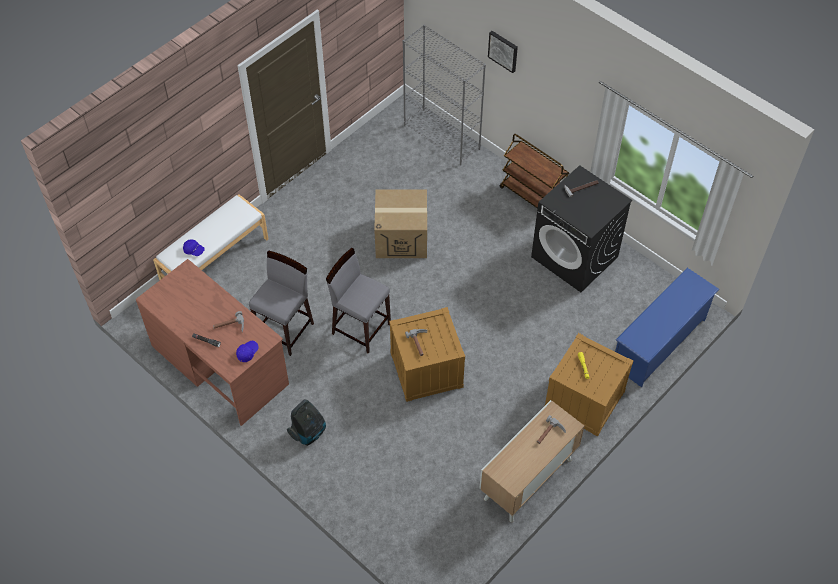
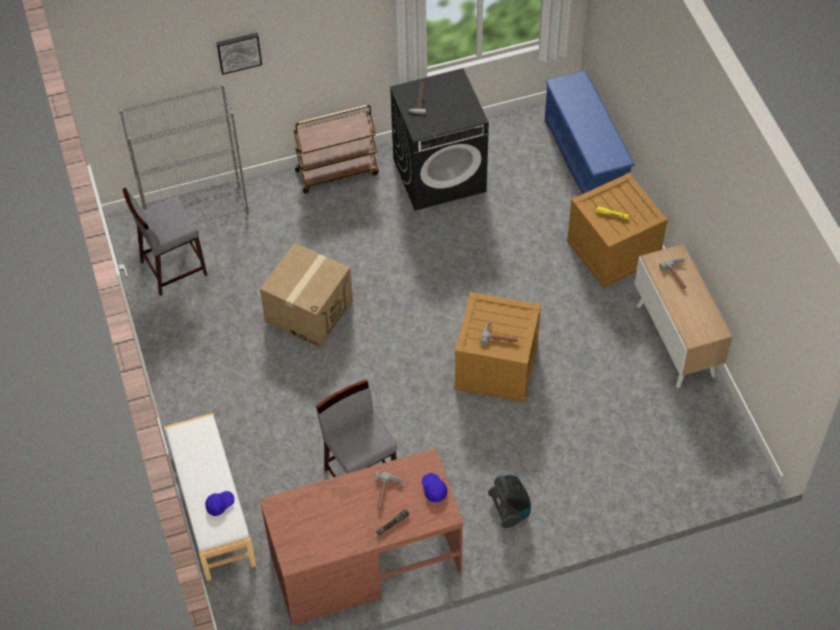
camera: 60 degrees left, 0 degrees up
grey stool [326,248,391,354] -> grey stool moved to [123,188,207,296]

